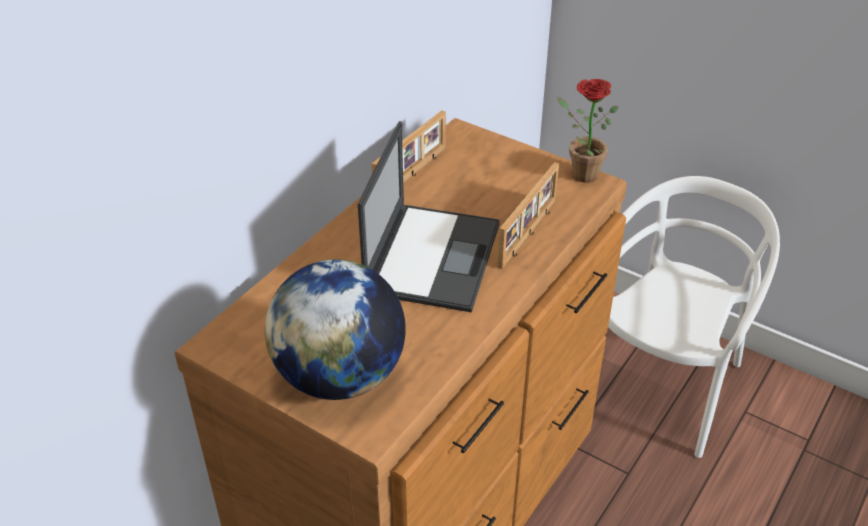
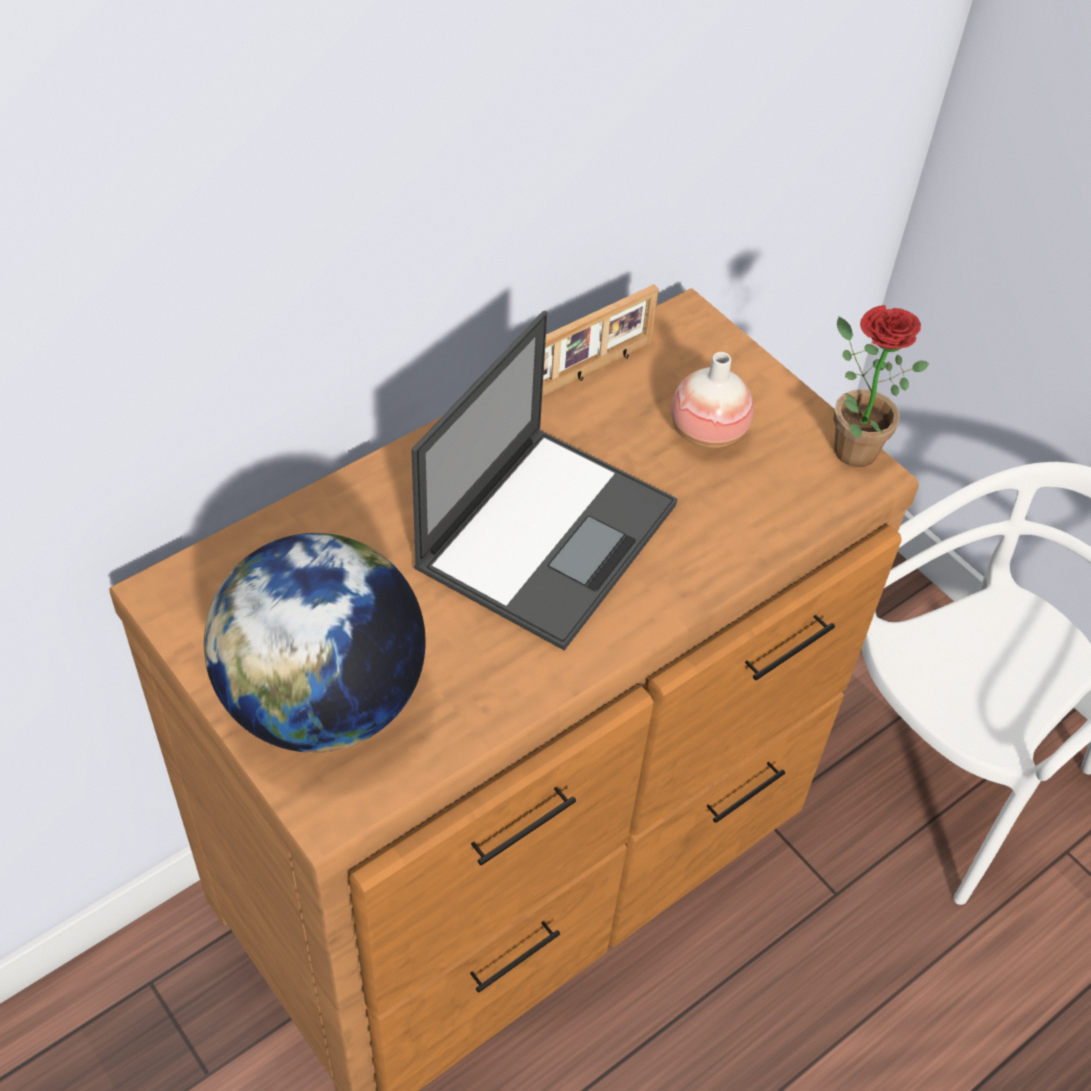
camera: 15 degrees right, 10 degrees up
picture frame [497,162,559,269] -> none
none -> vase [671,352,754,448]

